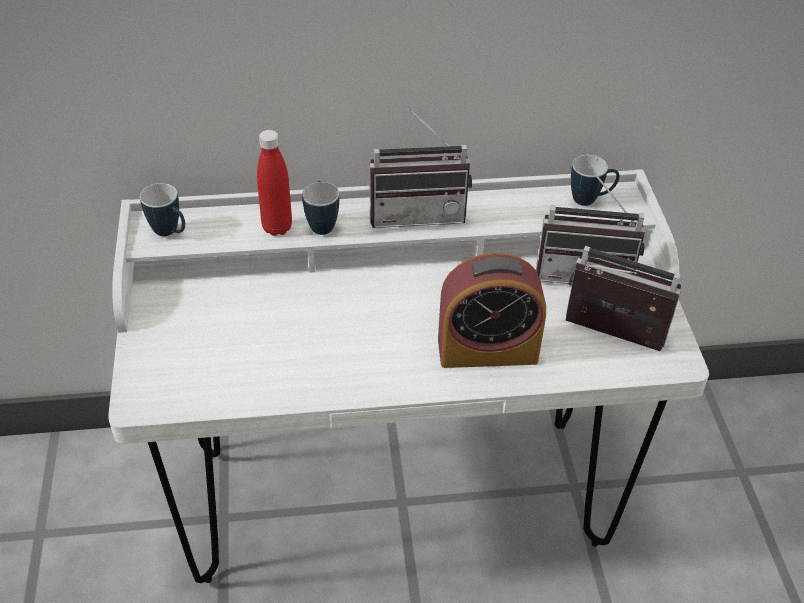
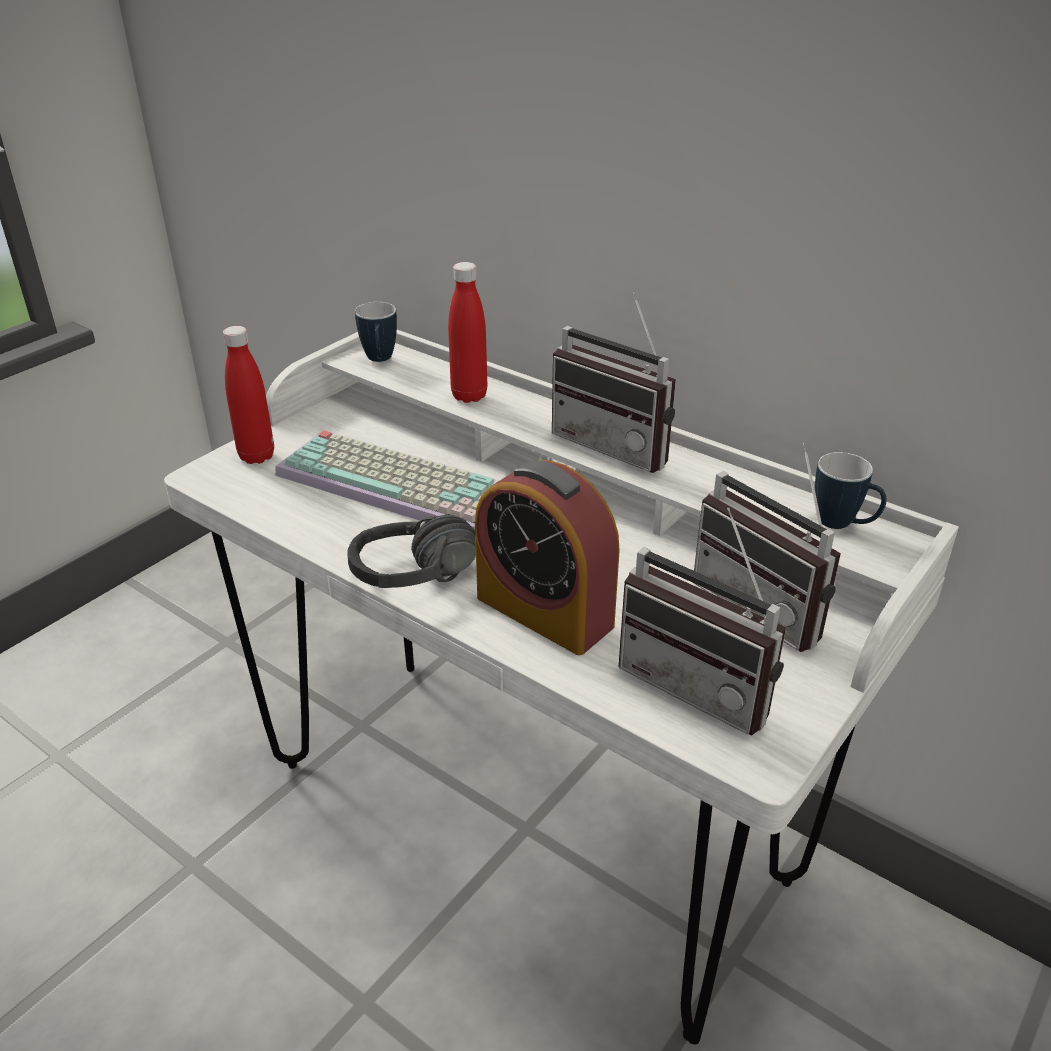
camera: 45 degrees right, 10 degrees down
mug [302,181,339,235] -> none
radio [565,246,681,351] -> radio turned 150 degrees clockwise [619,507,786,736]
none -> red bottle [223,326,274,464]
none -> keyboard [275,430,500,530]
none -> black headphones [347,515,476,588]

